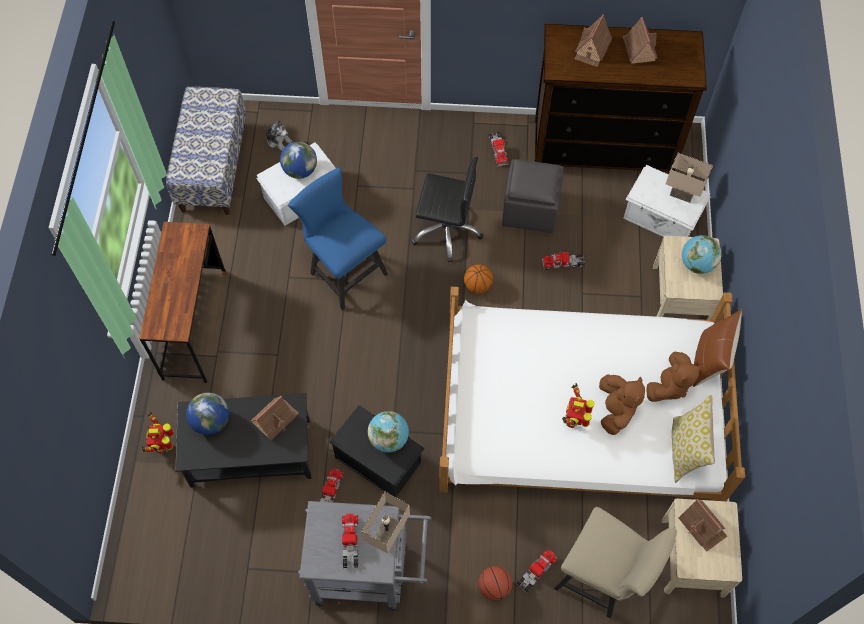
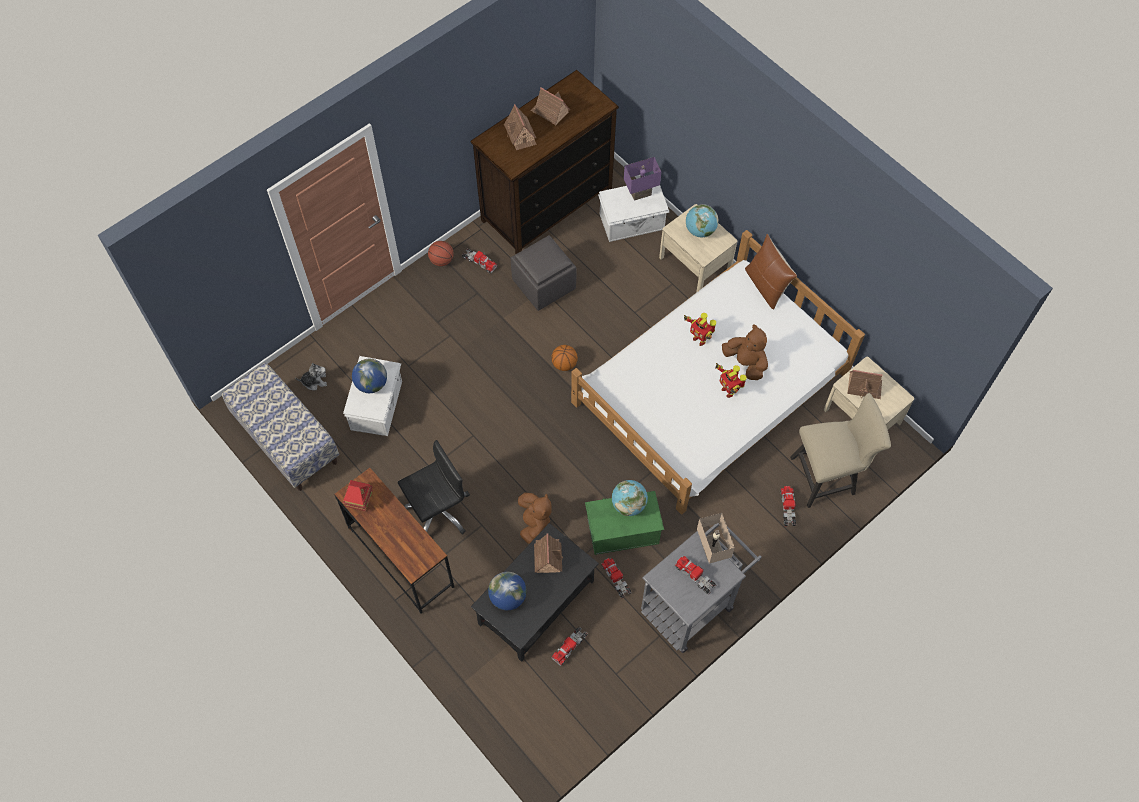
camera: 45 degrees left, 0 degrees up
toy robot [141,411,174,454] -> toy robot moved to [684,313,716,346]
blue chair [288,167,388,310] -> none
black storage box [330,405,425,497] -> green storage box [585,491,664,555]
black office chair [411,157,483,262] -> black office chair moved to [398,440,470,534]
basketball [478,566,512,601] -> basketball moved to [428,241,453,266]
toy truck [542,251,585,270] -> toy truck moved to [552,626,588,666]
brown plush toy [646,351,701,402] -> brown plush toy moved to [518,493,552,544]
beige table lamp [666,153,713,203] -> purple table lamp [624,157,661,201]
pillow [672,395,715,483] -> none
none -> toy house [343,480,373,511]

